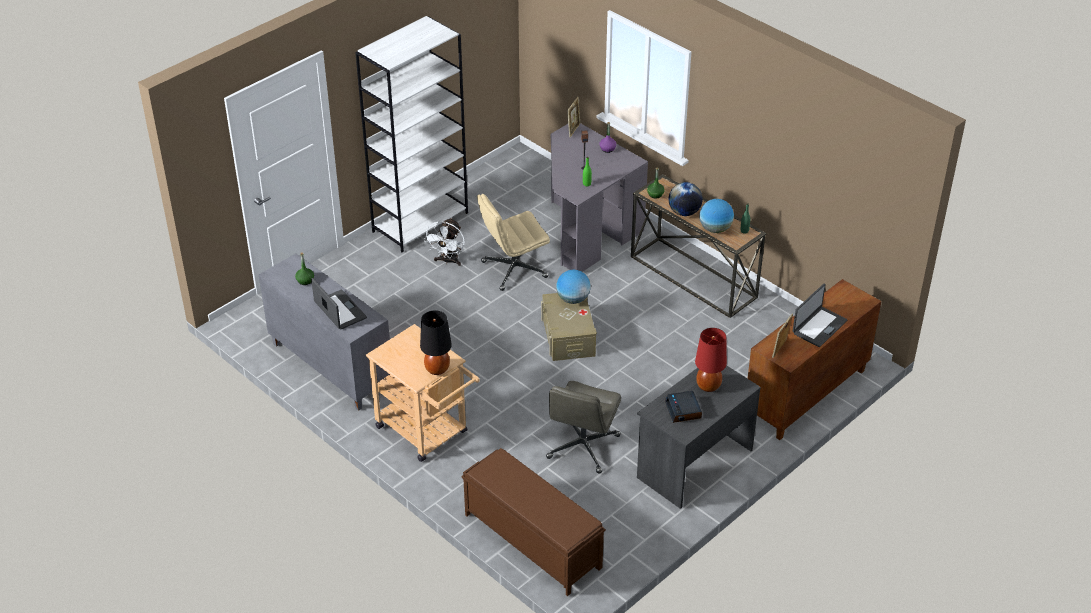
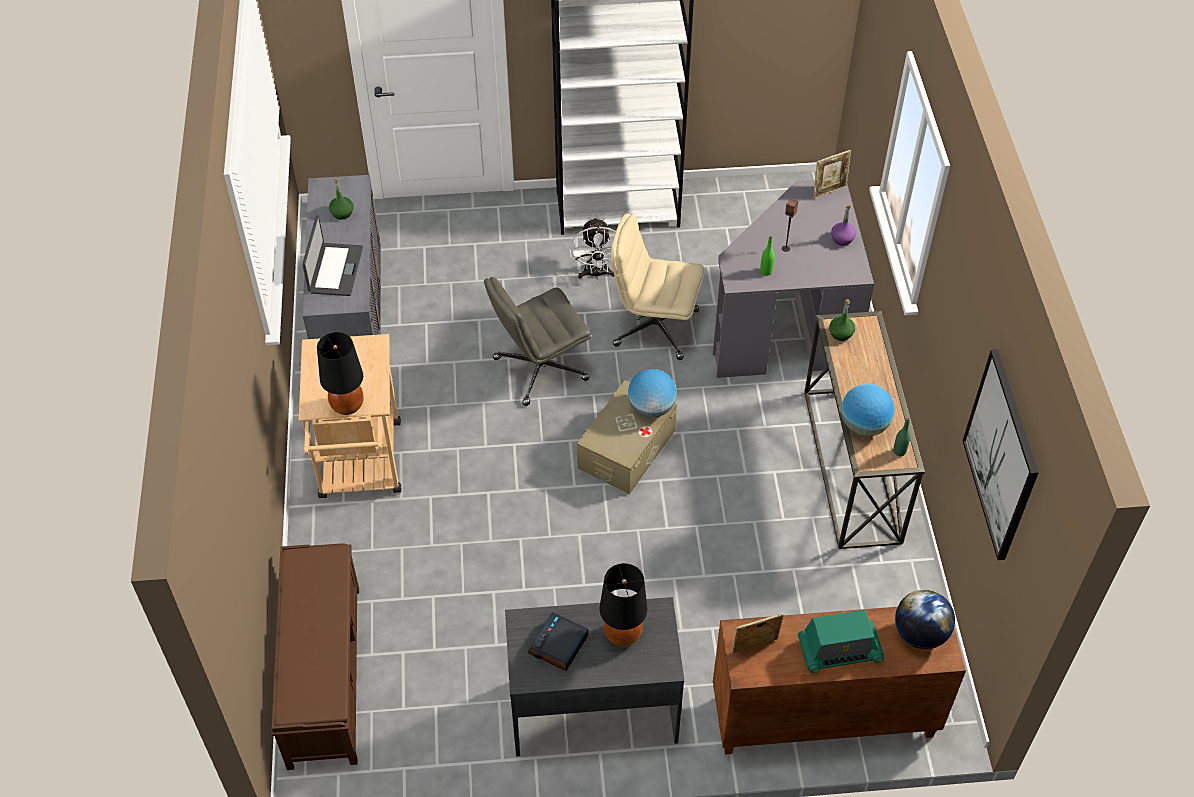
camera: 40 degrees right, 10 degrees up
white fan [424,218,465,266] -> white fan turned 60 degrees counterclockwise [570,217,616,280]
grey office chair [546,381,621,474] -> grey office chair moved to [484,277,591,406]
globe [669,182,703,216] -> globe moved to [895,590,955,649]
red table lamp [695,328,727,392] -> black table lamp [600,563,647,646]
laptop [792,284,847,347] -> radio [798,610,884,673]
none -> picture [962,349,1039,560]

